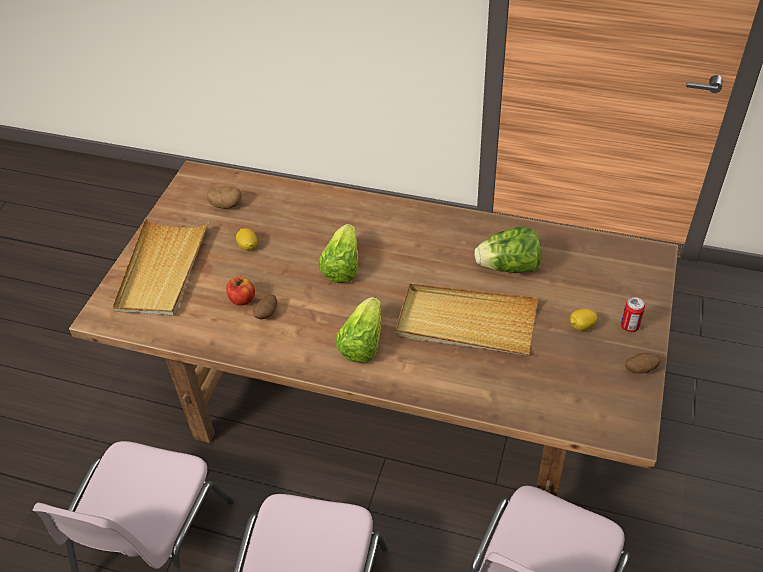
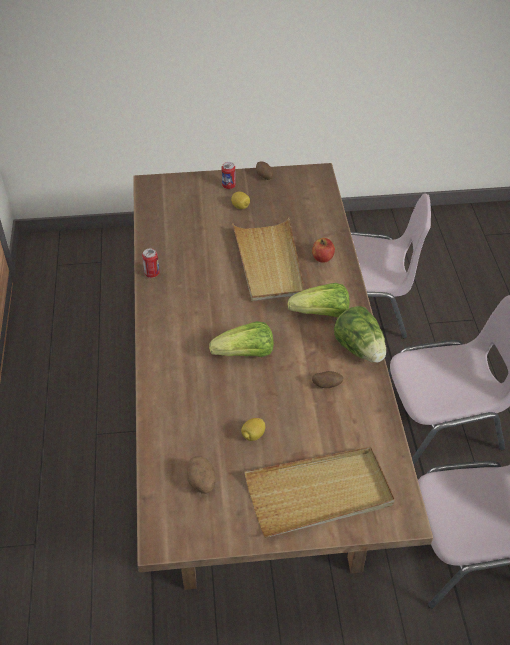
camera: 115 degrees left, 0 degrees up
apple [226,277,255,305] -> apple moved to [312,238,335,263]
lettuce [475,226,541,273] -> lettuce moved to [334,306,386,363]
none -> can [142,248,160,278]

